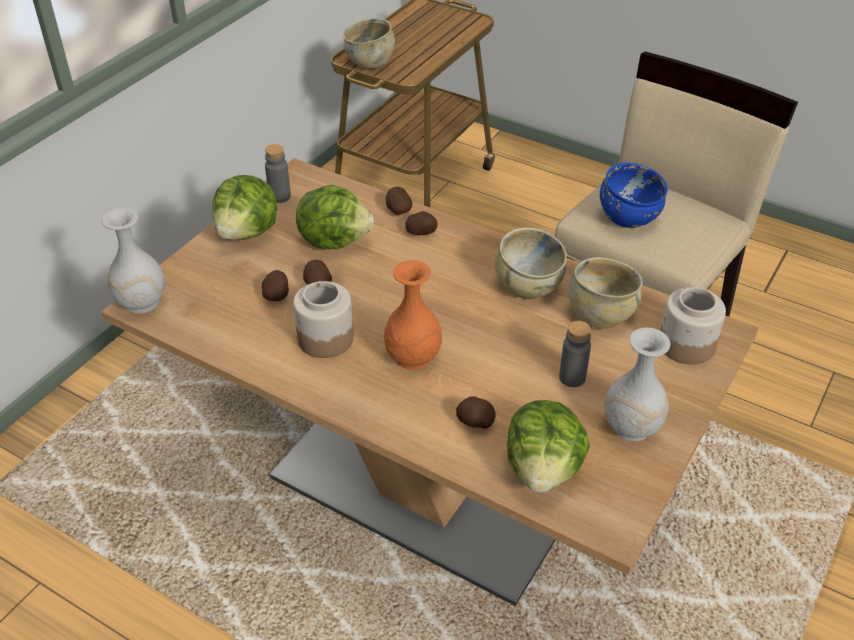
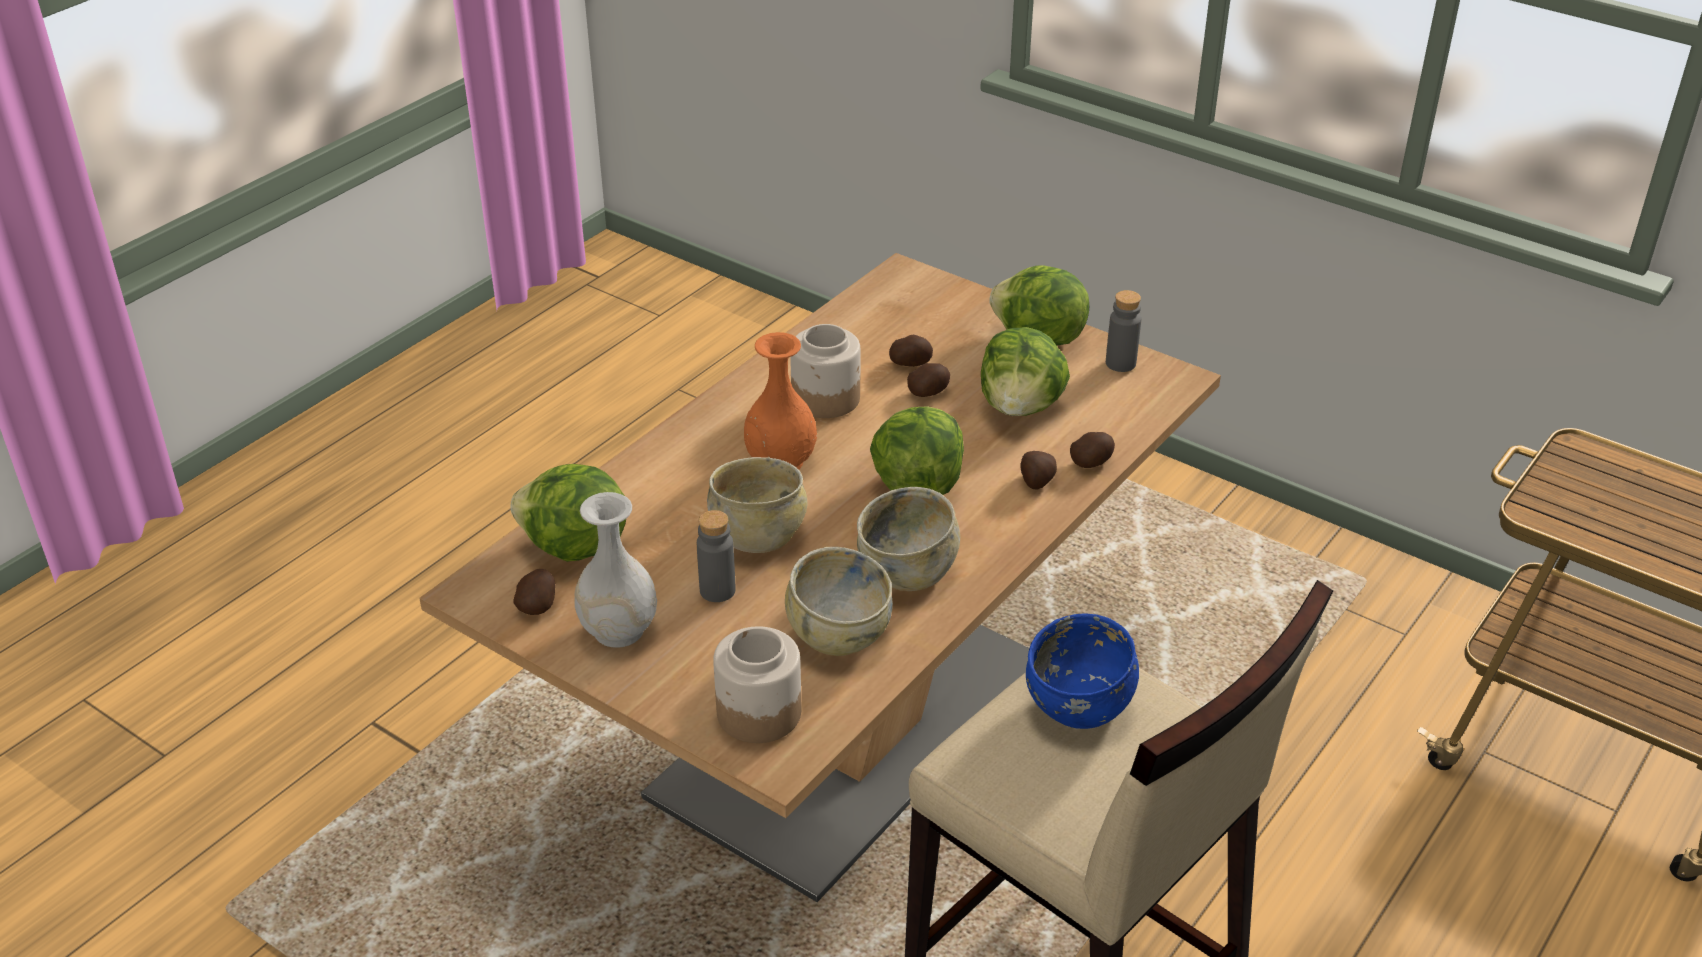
camera: 95 degrees right, 5 degrees down
white vase [102,208,165,314] -> none
beige bowl [343,18,395,68] -> beige bowl moved to [707,457,808,553]
potato [456,396,496,429] -> potato moved to [513,569,555,615]
none -> lettuce [870,406,964,495]

